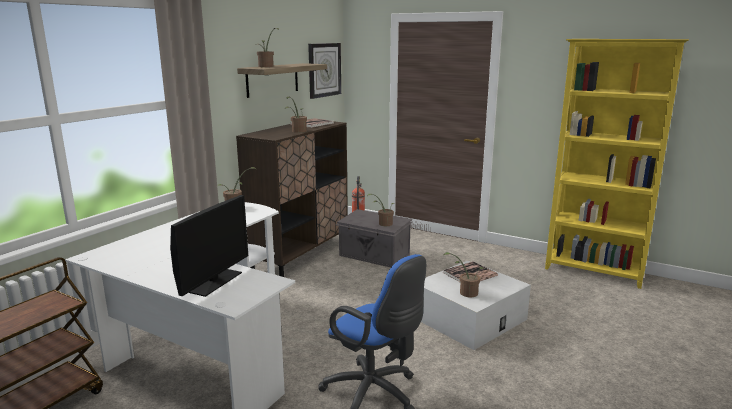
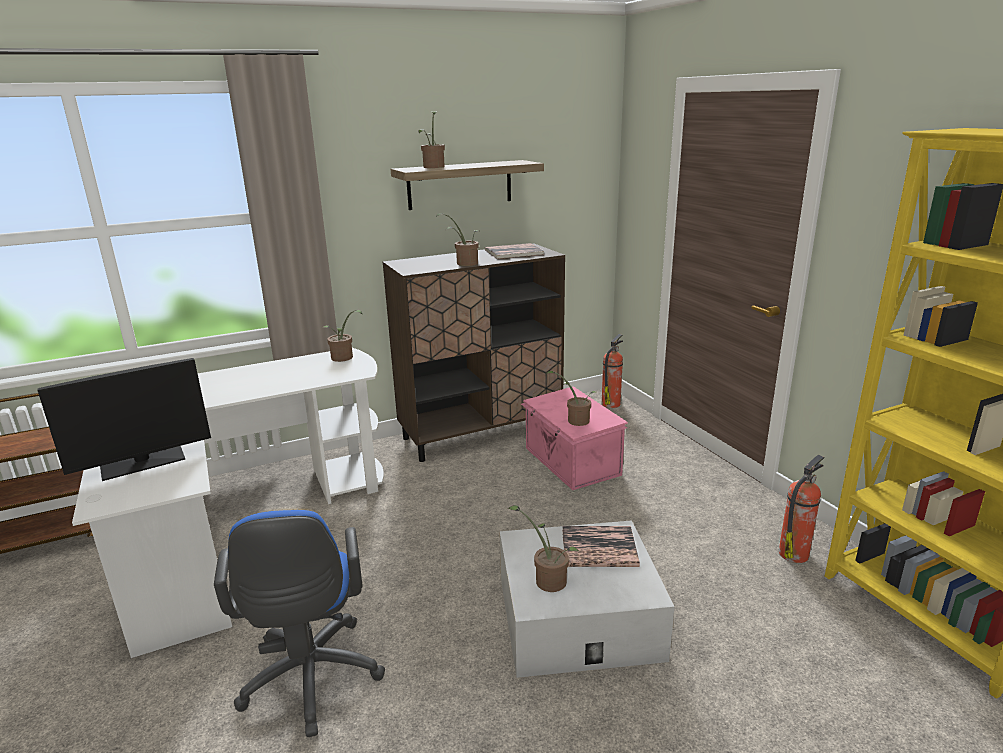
camera: 35 degrees right, 5 degrees up
wall clock [308,43,341,99] -> none
grey storage box [336,209,413,268] -> pink storage box [521,386,628,490]
none -> fire extinguisher [779,455,824,563]

